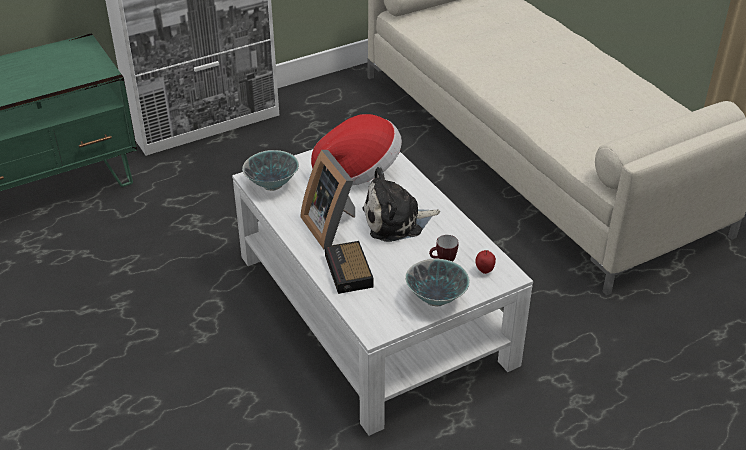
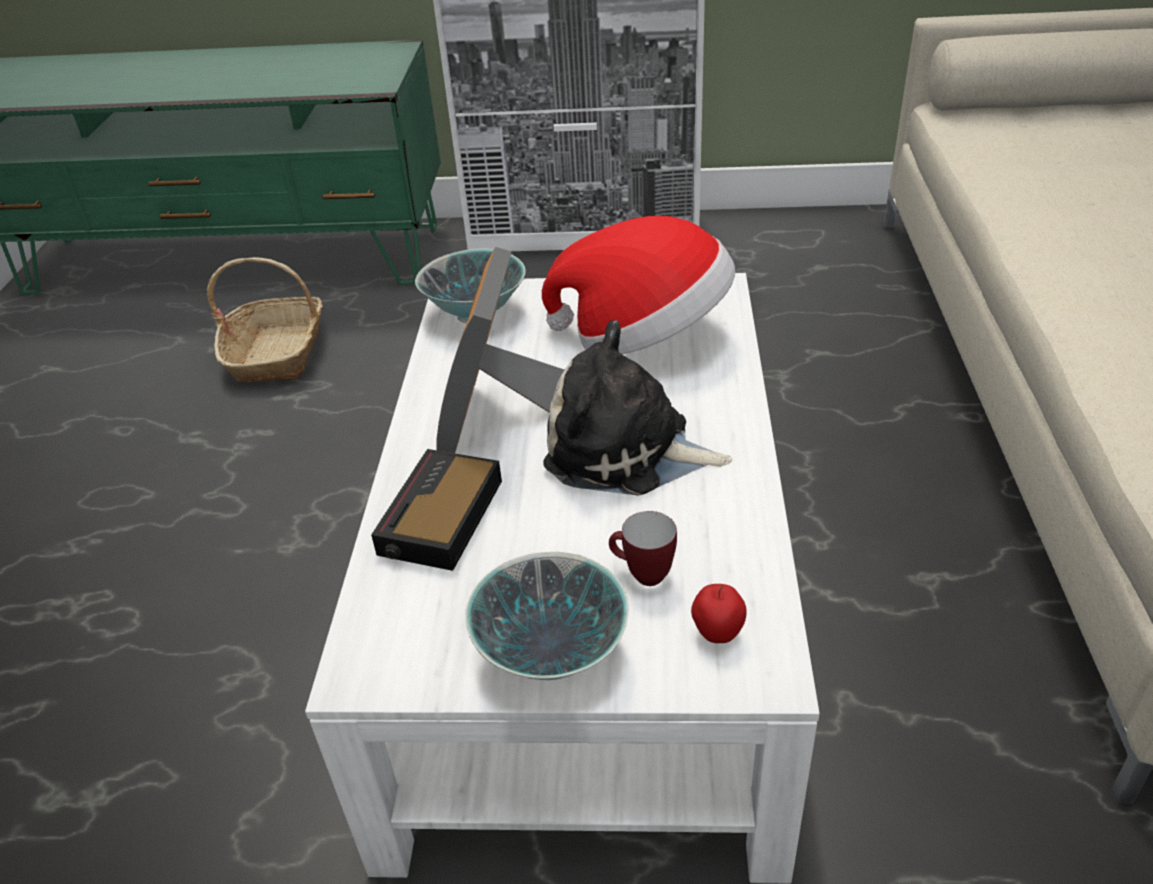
camera: 35 degrees right, 0 degrees up
none -> basket [207,257,323,382]

